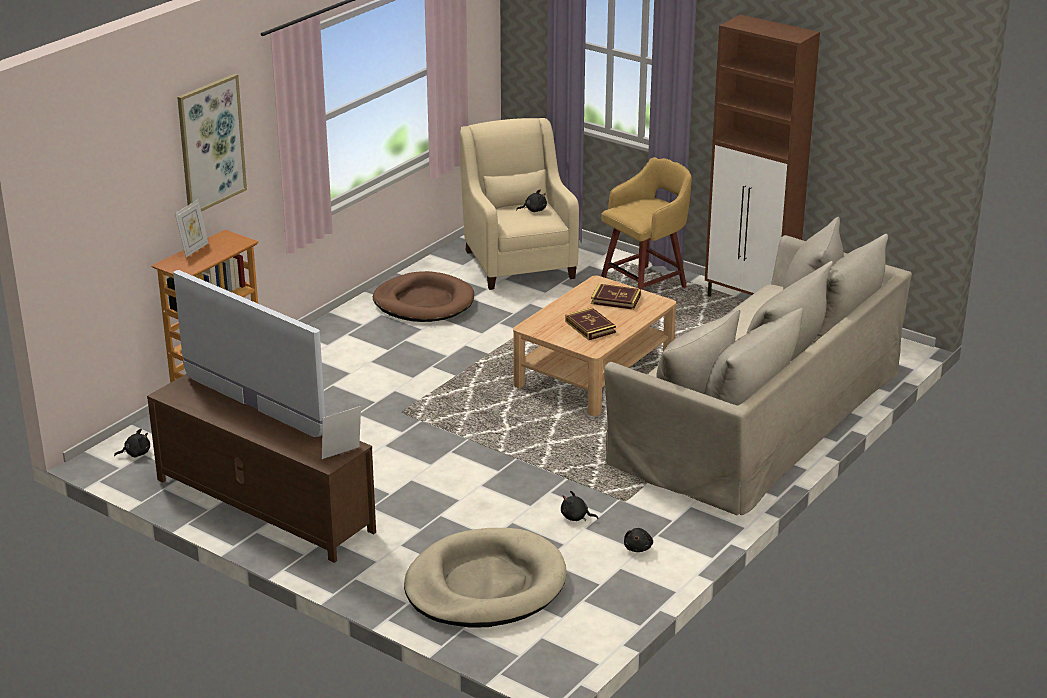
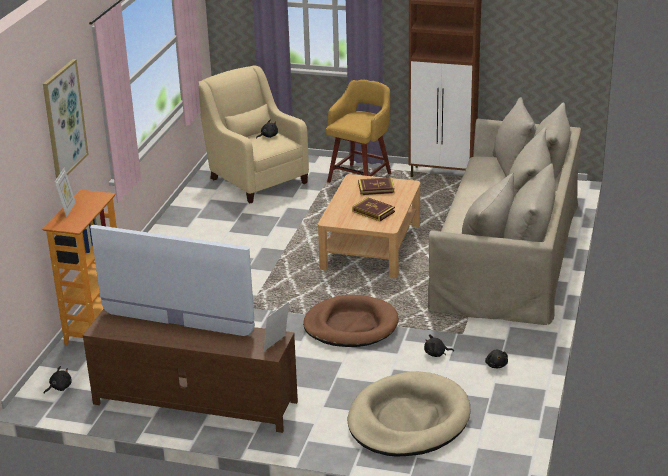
camera: 20 degrees left, 0 degrees up
brown dog bed [373,271,474,322] -> brown dog bed moved to [303,295,399,347]

